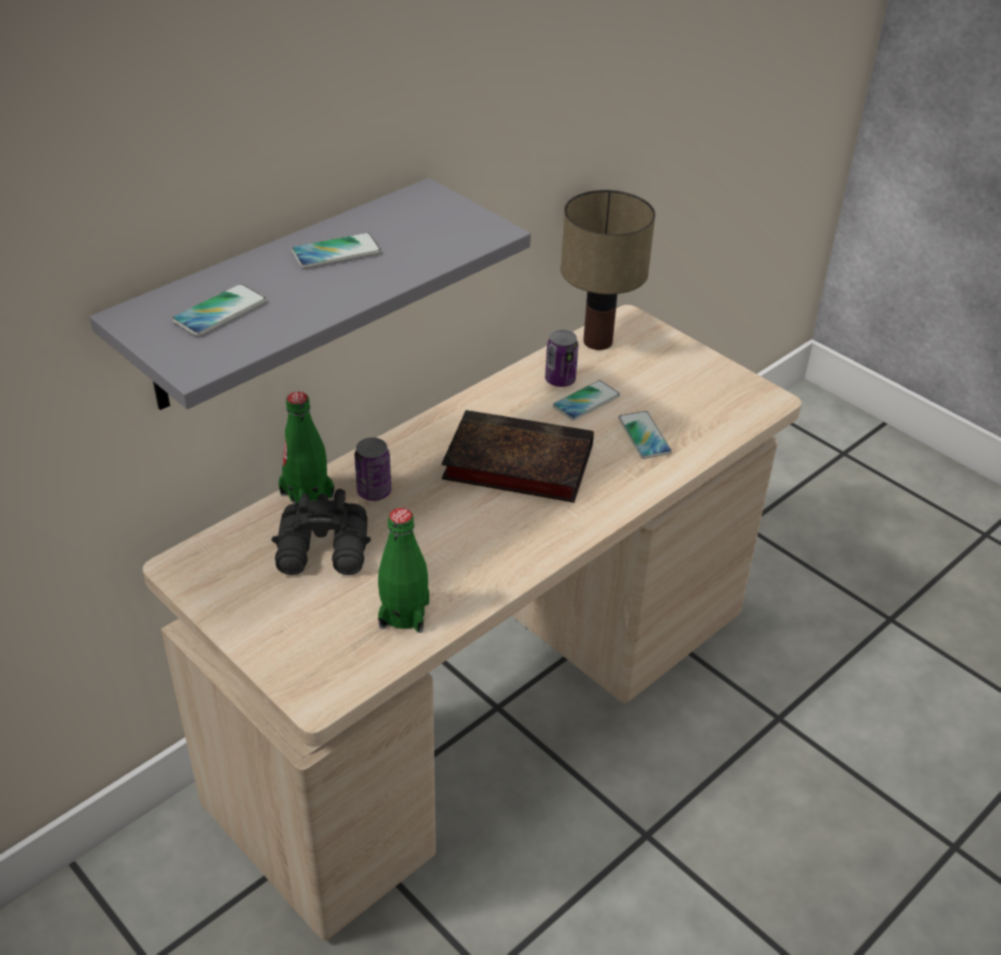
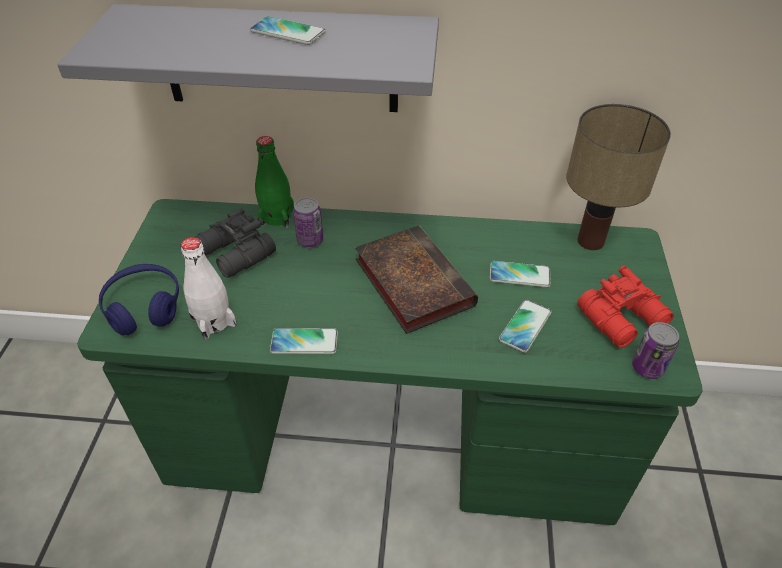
camera: 50 degrees right, 5 degrees up
beige desk [143,305,802,940] -> green desk [77,199,703,525]
phone [172,284,267,336] -> phone moved to [270,328,338,354]
green bottle [378,508,429,633] -> white bottle [181,237,237,340]
can [545,330,578,387] -> can moved to [632,322,679,379]
none -> blue headphones [99,264,179,335]
none -> red binoculars [577,266,674,348]

